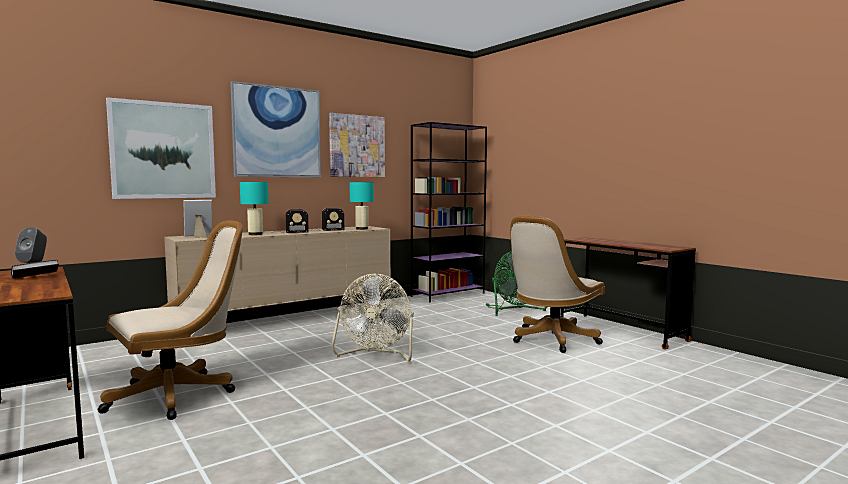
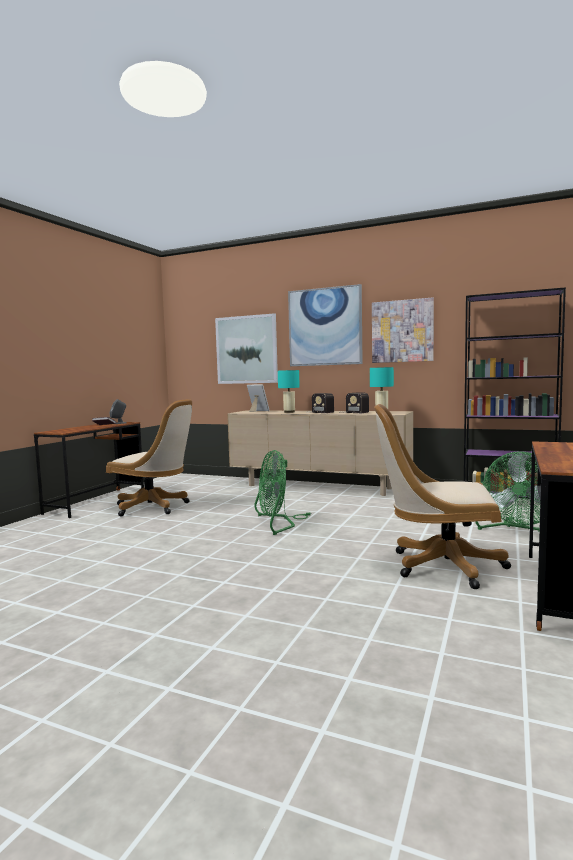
camera: 60 degrees right, 0 degrees up
beige fan [331,274,414,364] -> green fan [254,450,312,535]

